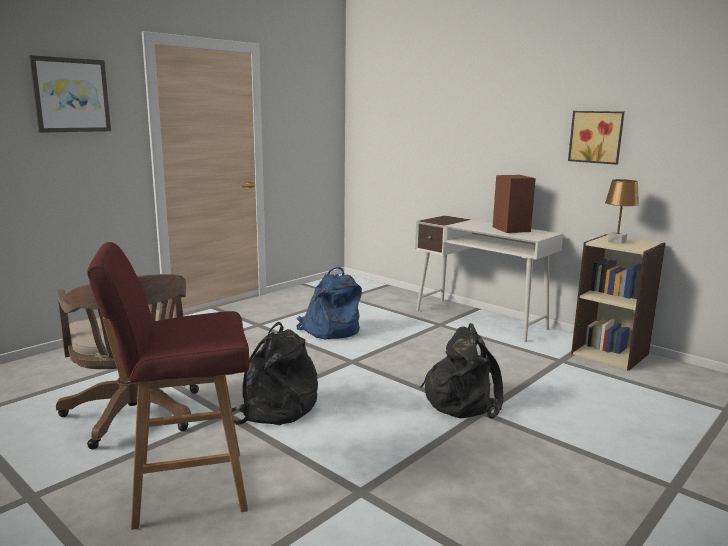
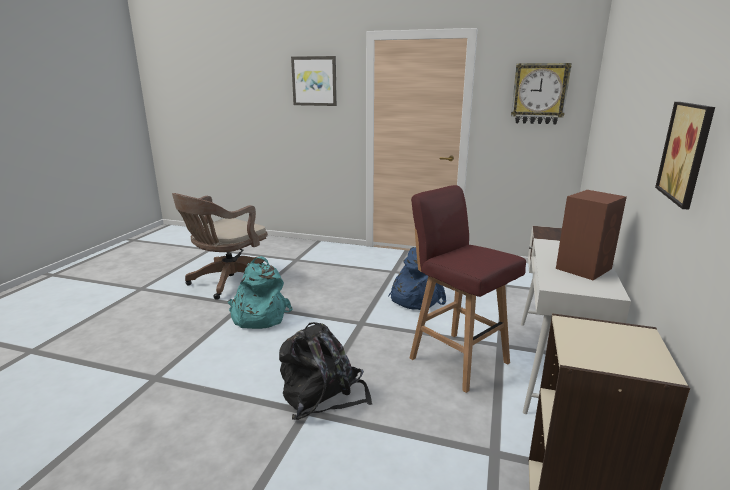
camera: 65 degrees right, 5 degrees up
red stool [87,242,250,530] -> red stool moved to [410,185,526,393]
black backpack [219,322,318,425] -> turquoise backpack [227,256,293,329]
brown table lamp [605,179,639,244] -> none
none -> wall clock [511,63,572,124]

